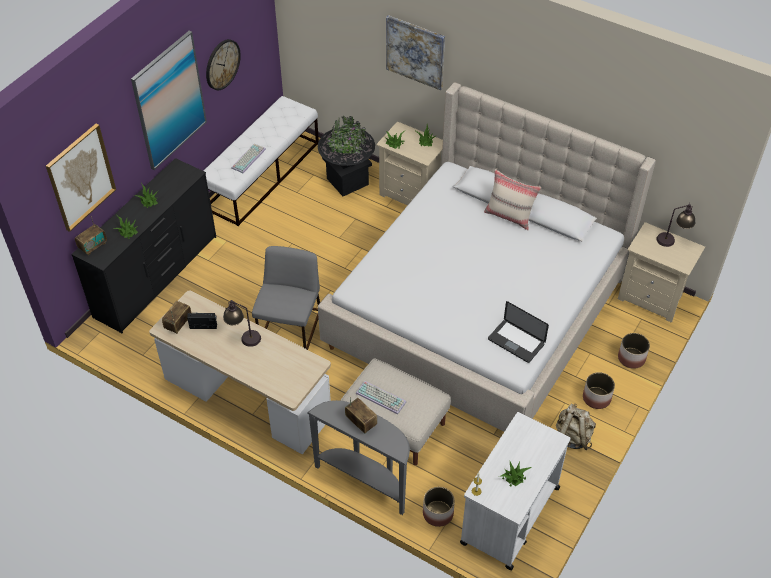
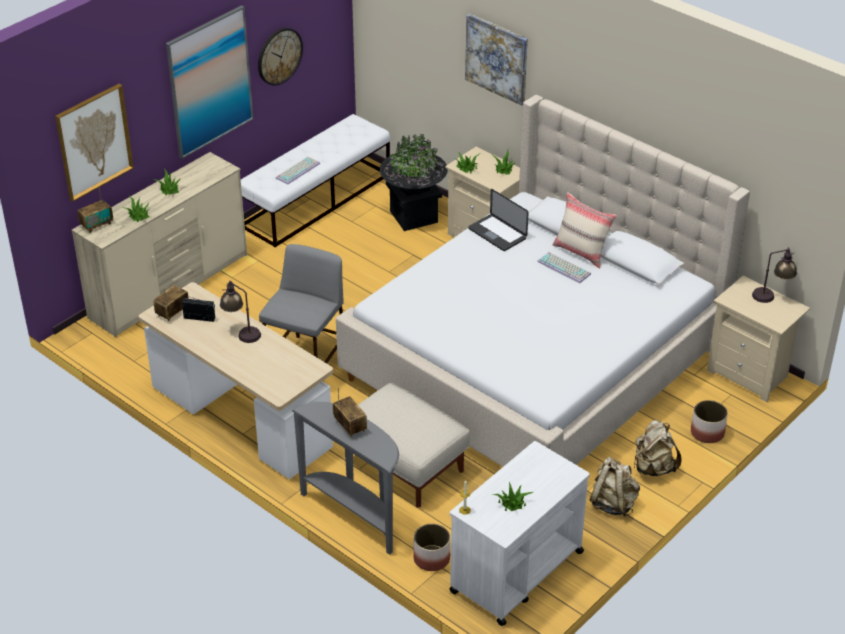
camera: 10 degrees right, 10 degrees down
black dresser [71,158,216,333] -> beige dresser [72,152,247,337]
keyboard [356,381,406,414] -> keyboard moved to [537,252,591,283]
laptop [488,301,549,363] -> laptop moved to [468,189,529,251]
planter [583,372,615,409] -> beige backpack [634,420,682,476]

